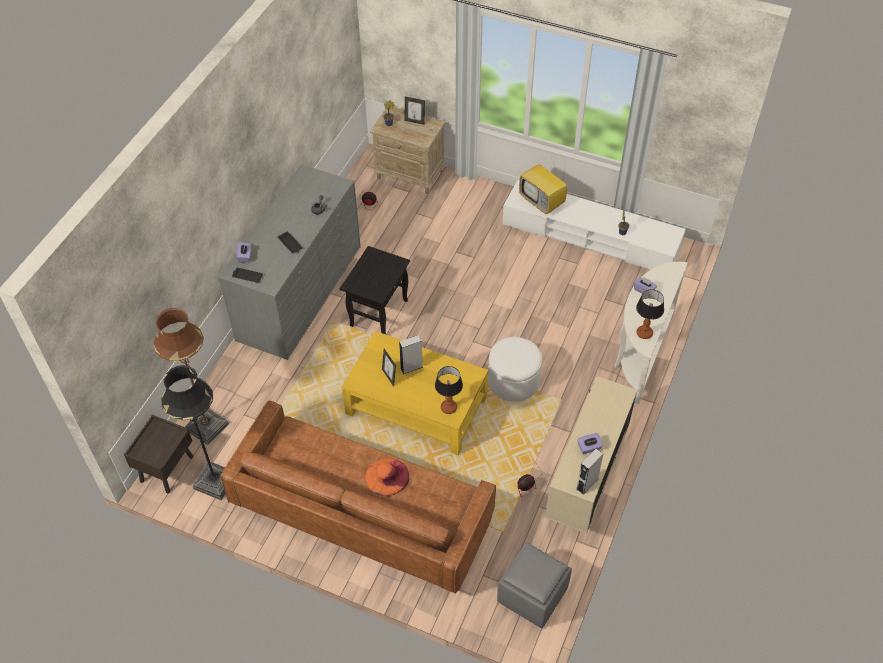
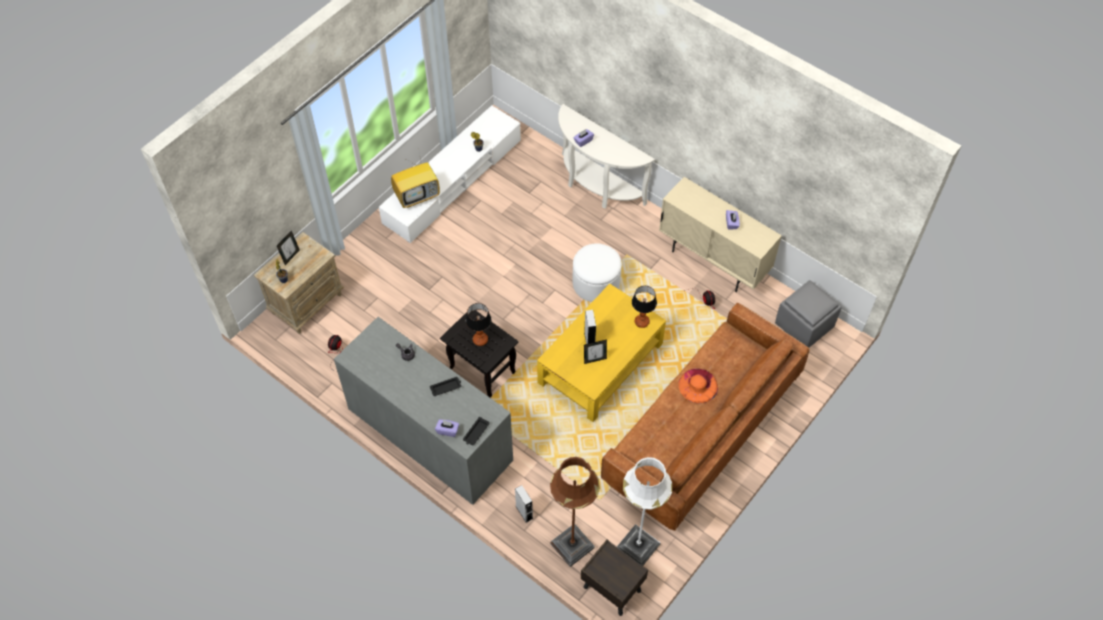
camera: 75 degrees left, 5 degrees up
black floor lamp [162,365,225,500] -> white floor lamp [617,457,672,567]
grey speaker [576,449,603,495] -> grey speaker moved to [515,485,533,523]
table lamp [636,289,664,339] -> table lamp moved to [466,303,492,346]

